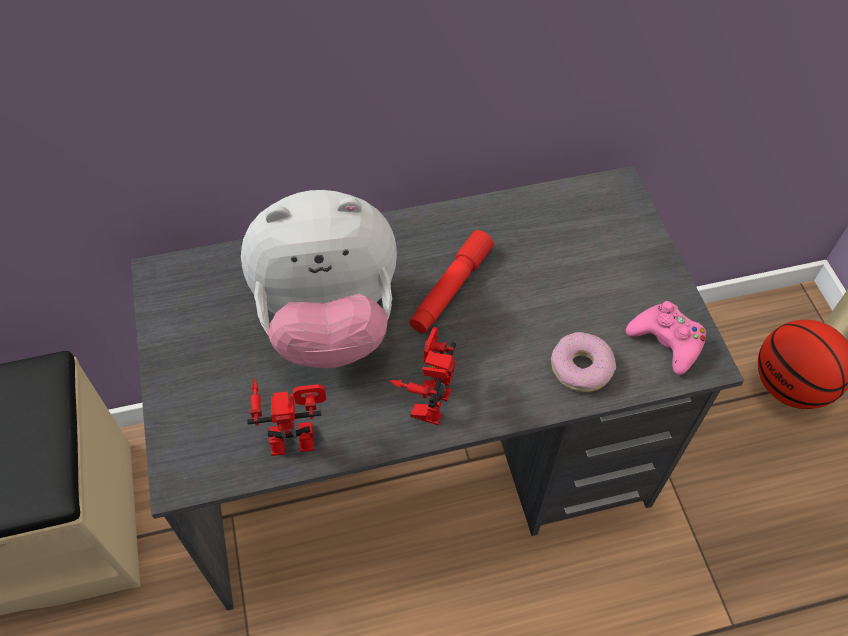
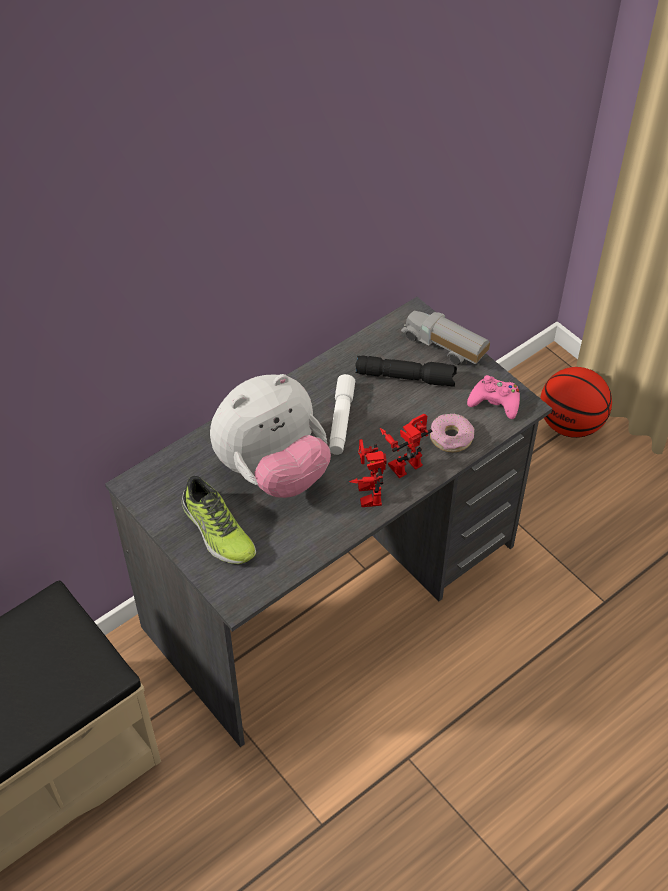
camera: 25 degrees left, 5 degrees down
toy robot [247,379,326,456] -> toy robot moved to [380,414,433,478]
red flashlight [409,230,494,333] -> white flashlight [329,374,355,455]
none -> shoe [182,476,256,564]
none -> black flashlight [355,355,457,387]
none -> toy truck [401,311,490,365]

